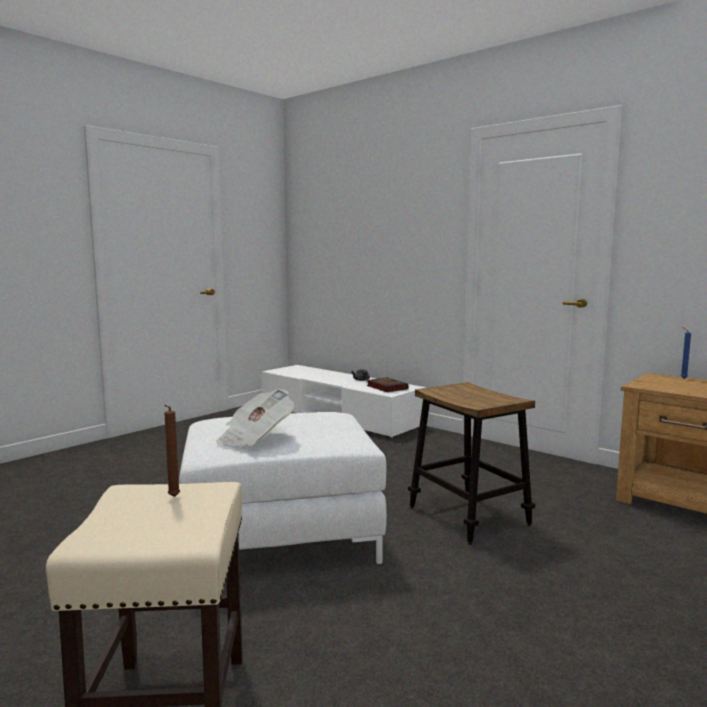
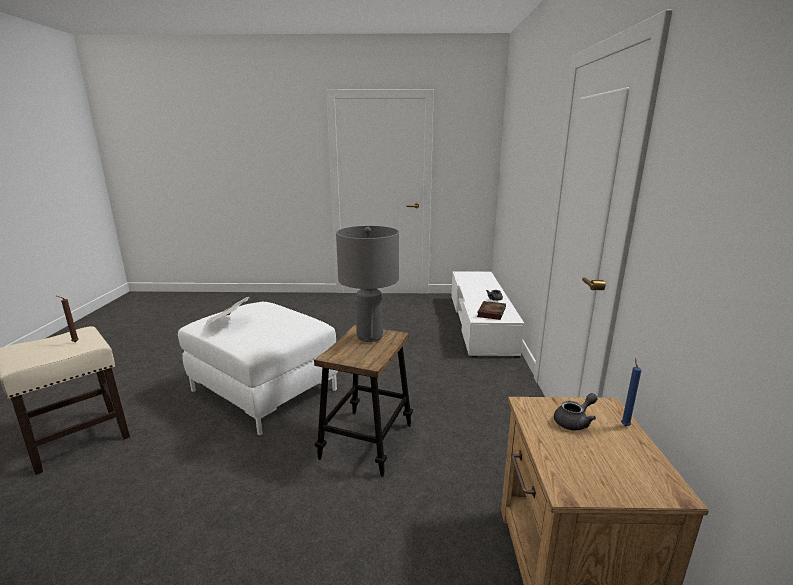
camera: 50 degrees right, 10 degrees up
none -> grey table lamp [336,226,399,342]
none -> grey teapot [554,393,598,431]

